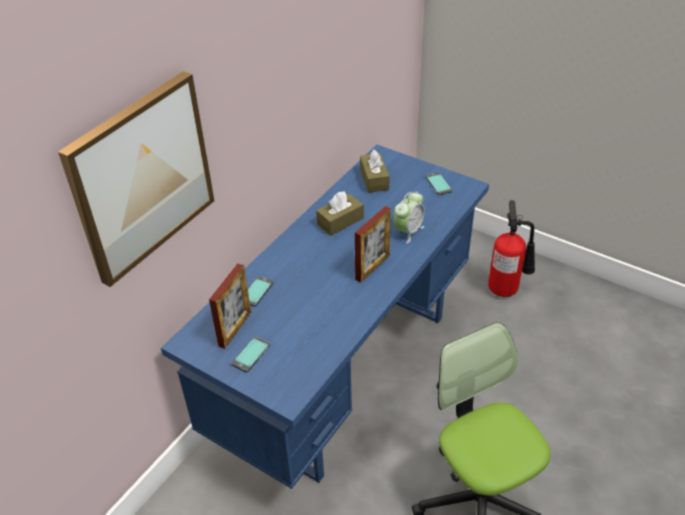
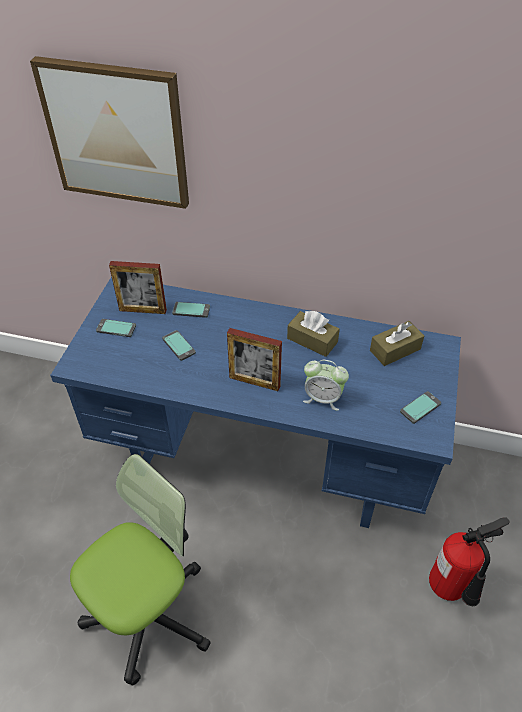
camera: 70 degrees right, 5 degrees up
none -> phone [162,330,196,361]

